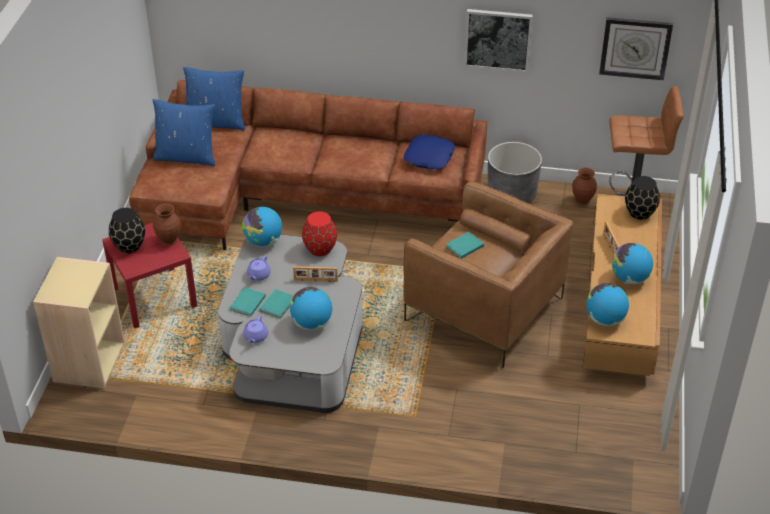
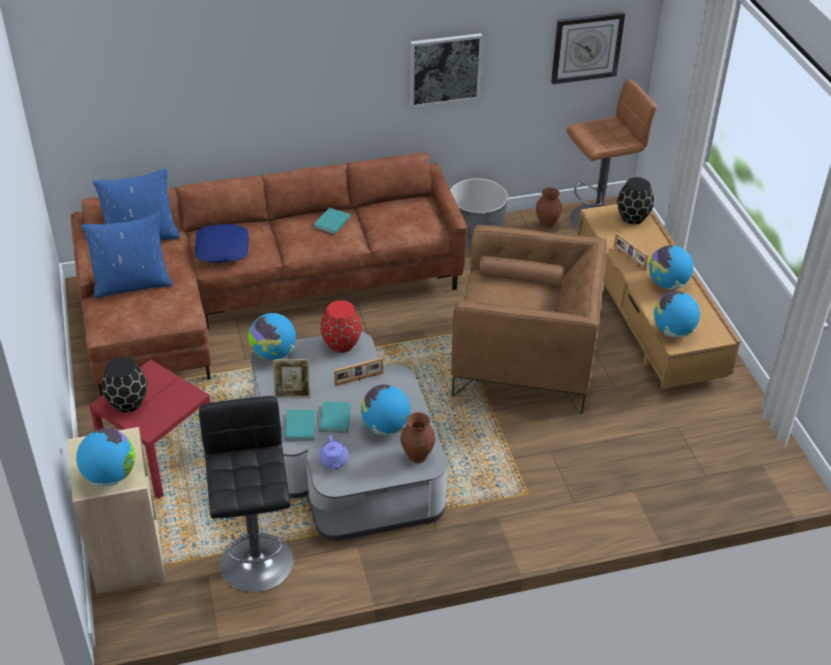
camera: 25 degrees left, 0 degrees up
brown vase [153,204,181,246] -> brown vase moved to [400,412,436,463]
purple teapot [247,256,271,281] -> picture frame [273,359,310,398]
blue pillow [403,135,455,169] -> blue pillow moved to [195,224,249,263]
turquoise book [446,232,484,259] -> turquoise book moved to [313,208,350,235]
none -> globe [76,428,135,486]
none -> black stool [199,396,293,592]

